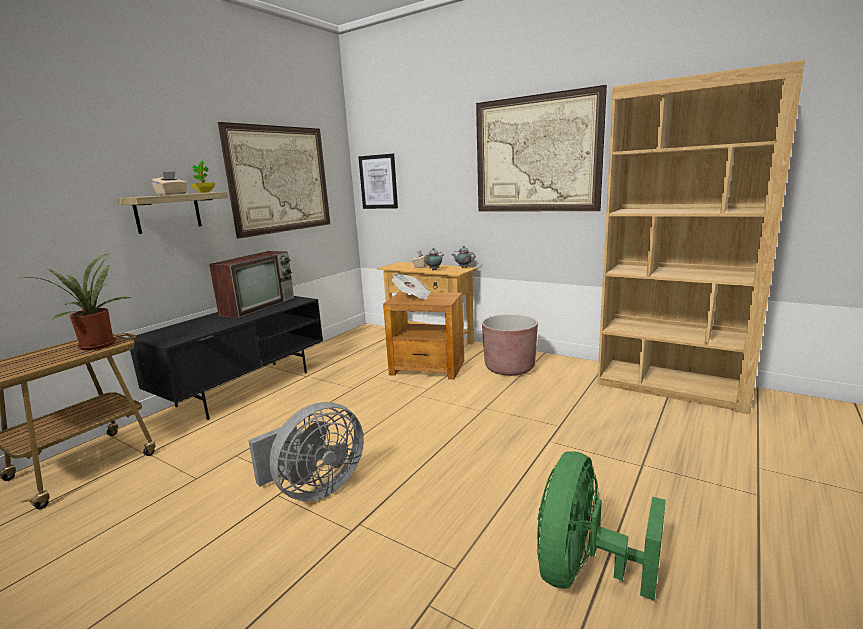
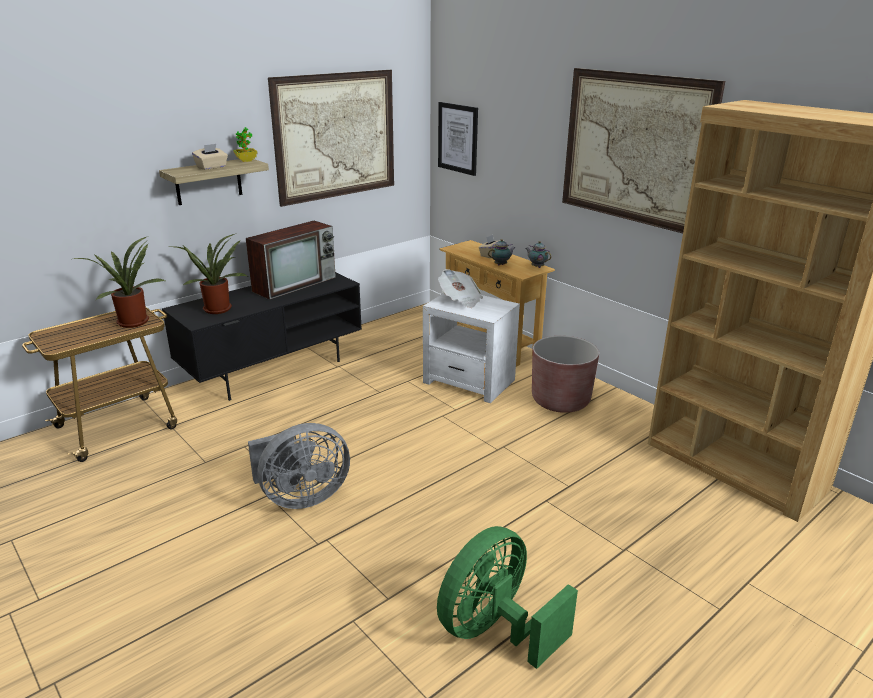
camera: 15 degrees right, 10 degrees up
brown side table [383,292,464,380] -> white side table [423,293,520,403]
none -> potted plant [170,234,247,314]

